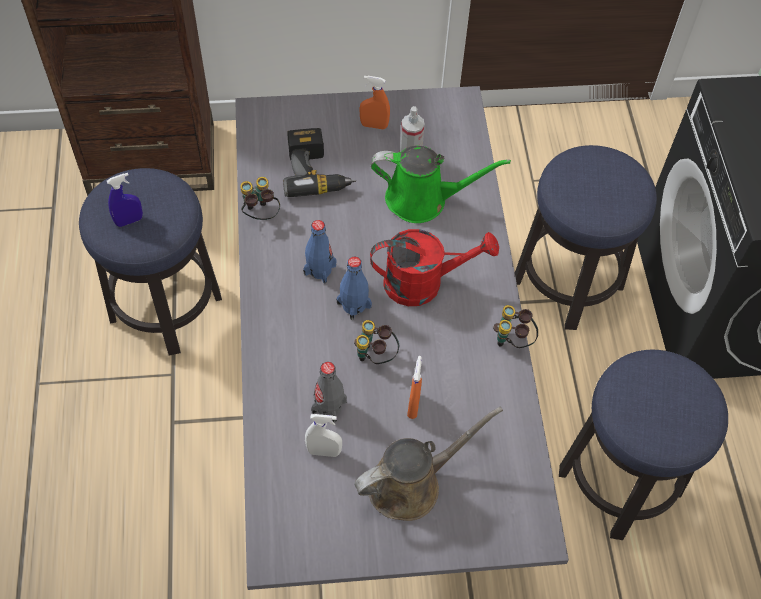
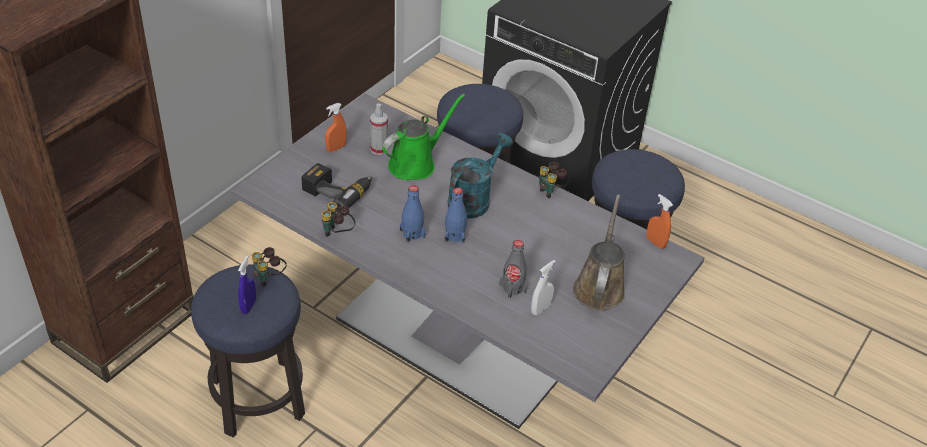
camera: 50 degrees left, 15 degrees down
binoculars [354,320,399,364] -> binoculars moved to [252,247,287,286]
red watering can [370,229,499,306] -> turquoise watering can [448,133,513,219]
orange spray bottle [407,356,422,419] -> orange spray bottle moved to [647,194,673,249]

